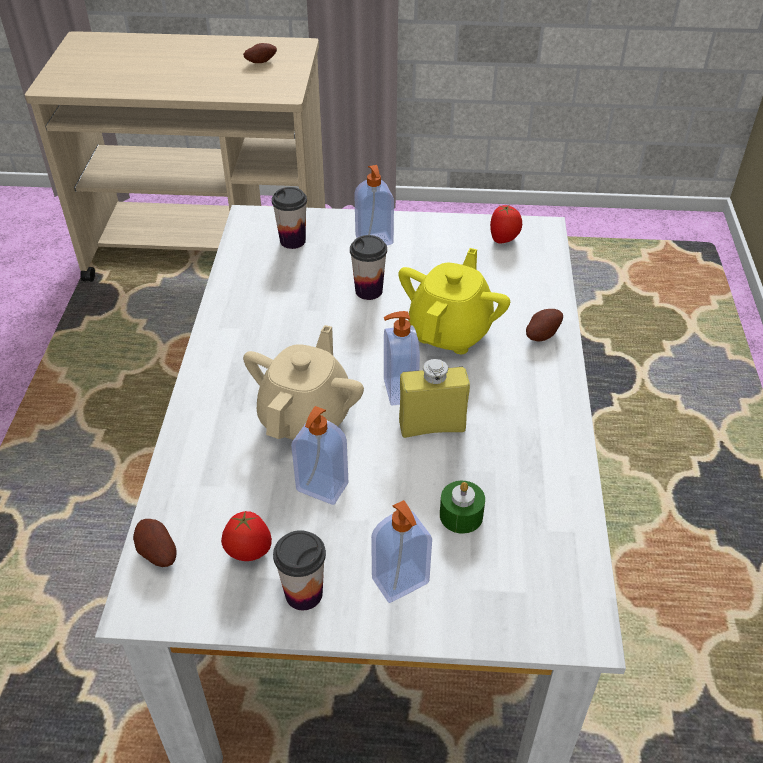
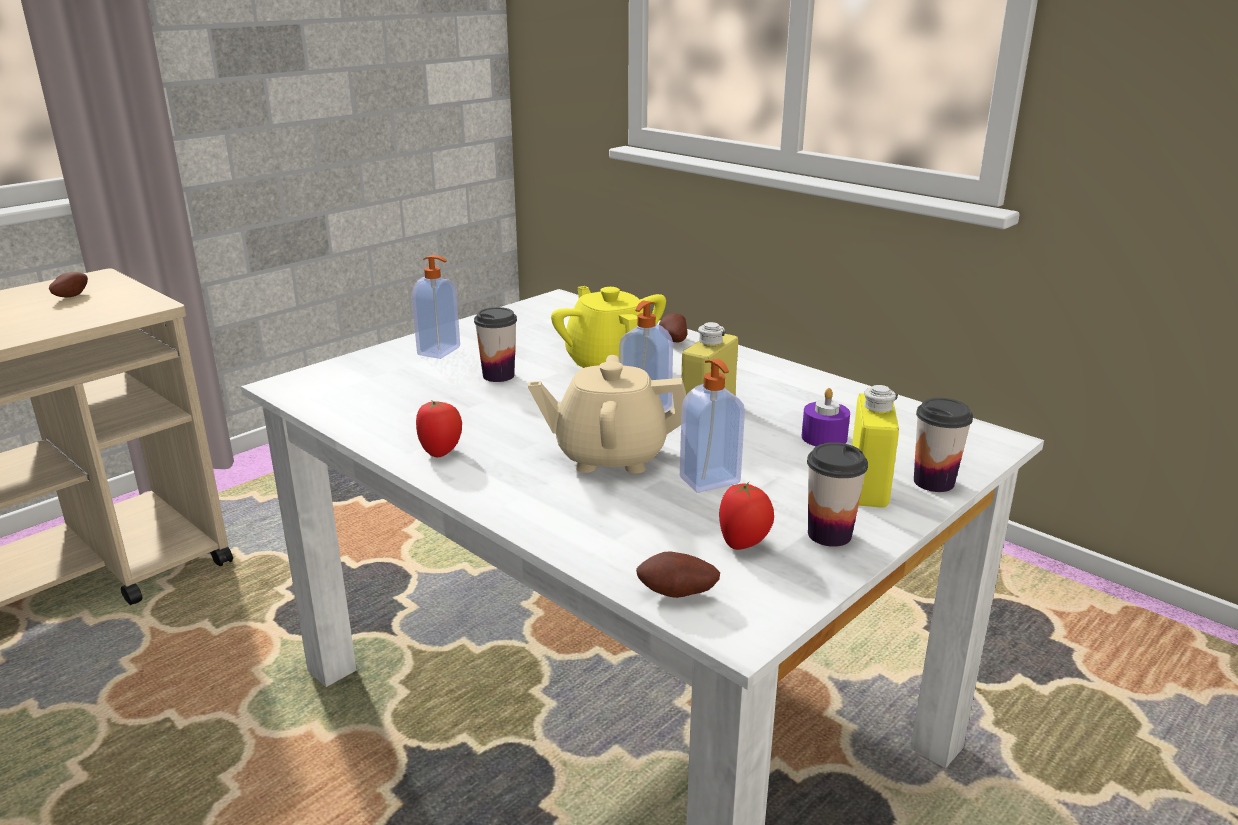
camera: 50 degrees left, 20 degrees down
beige teapot [243,325,364,440] -> beige teapot turned 60 degrees counterclockwise [528,355,686,474]
cup [272,187,307,249] -> cup moved to [914,398,973,492]
soap dispenser [371,500,432,603] -> yellow bottle [852,385,899,508]
green candle [440,481,485,534] -> purple candle [802,388,850,446]
tomato [490,205,522,244] -> tomato moved to [416,400,462,457]

